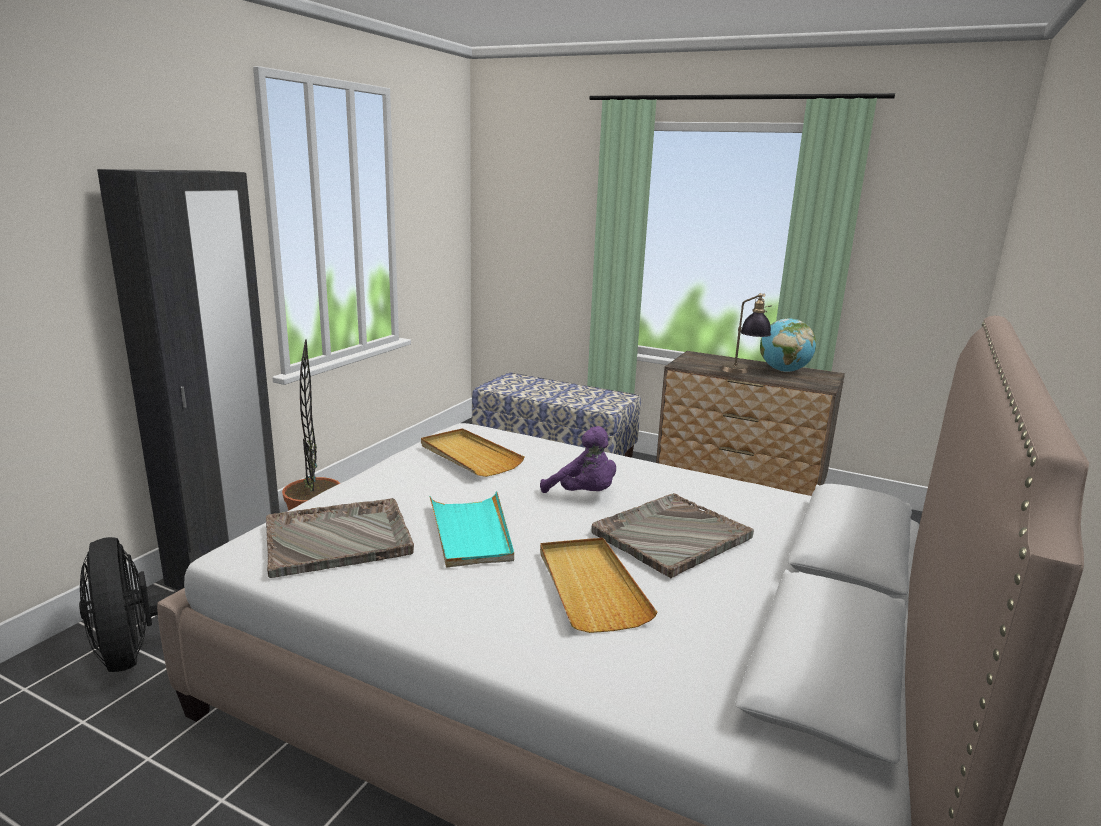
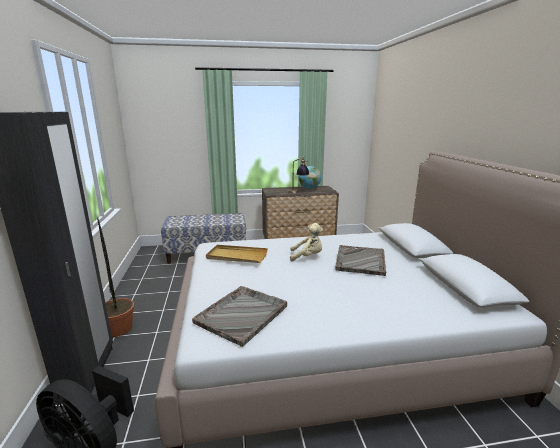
camera: 35 degrees left, 0 degrees up
turquoise tray [429,491,514,568] -> none
purple plush toy [540,426,616,493] -> beige plush toy [290,223,323,262]
beige tray [540,538,658,633] -> none

